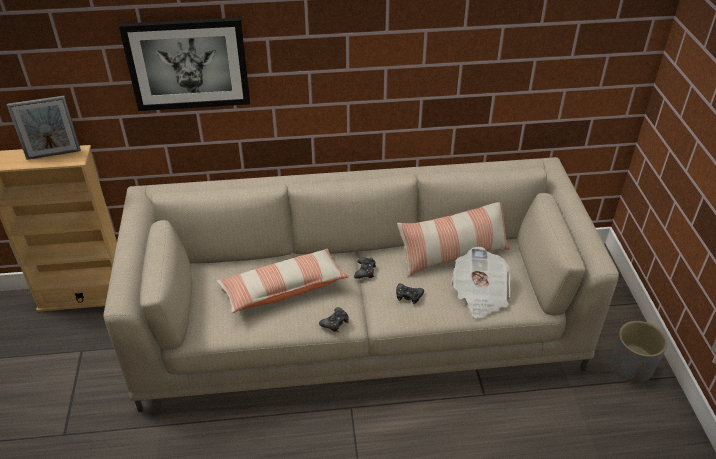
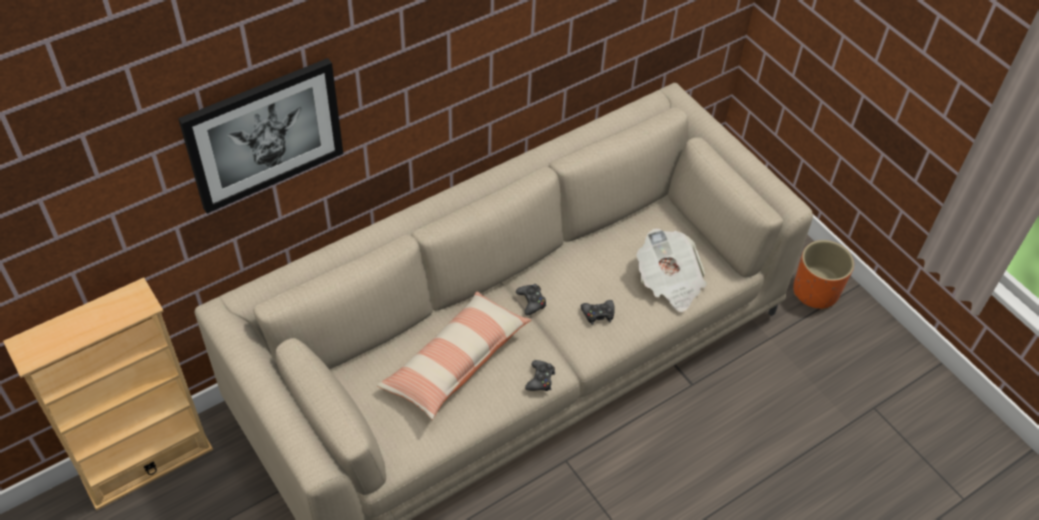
camera: 30 degrees left, 10 degrees up
picture frame [7,96,81,160] -> none
pillow [397,202,510,278] -> none
grey planter [611,321,667,383] -> orange planter [793,240,854,310]

